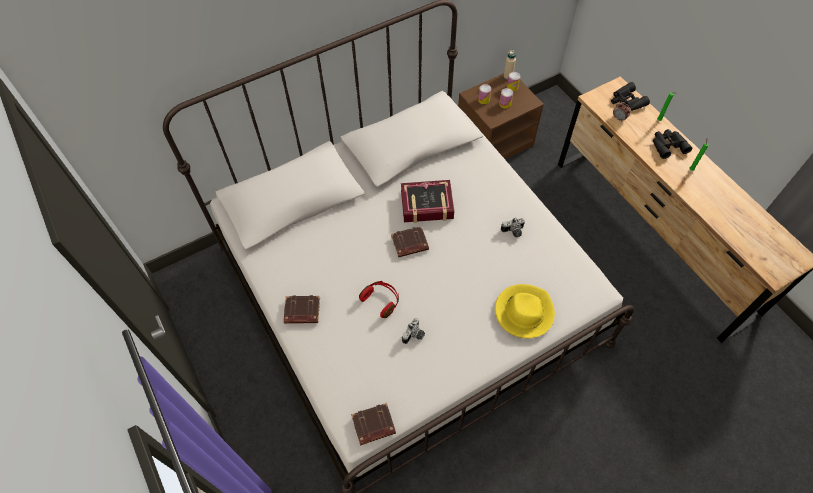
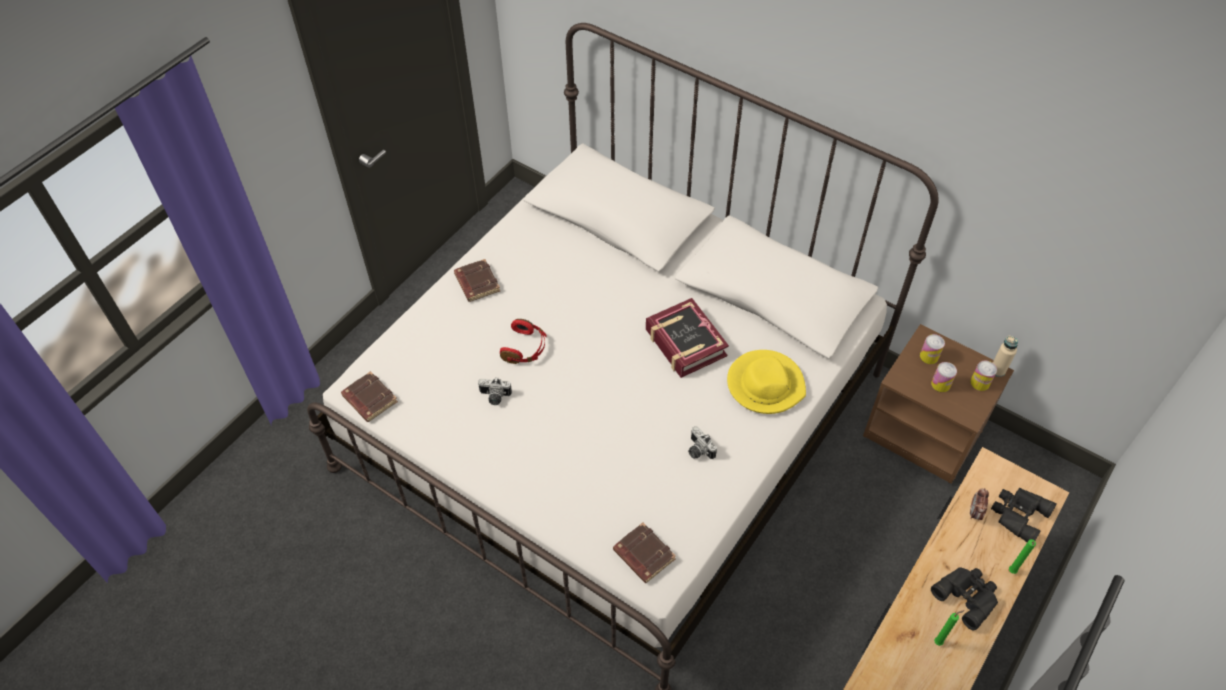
camera: 65 degrees right, 5 degrees down
brown book [391,226,429,258] -> brown book moved to [613,523,676,583]
yellow hat [495,284,555,338] -> yellow hat moved to [727,350,806,414]

